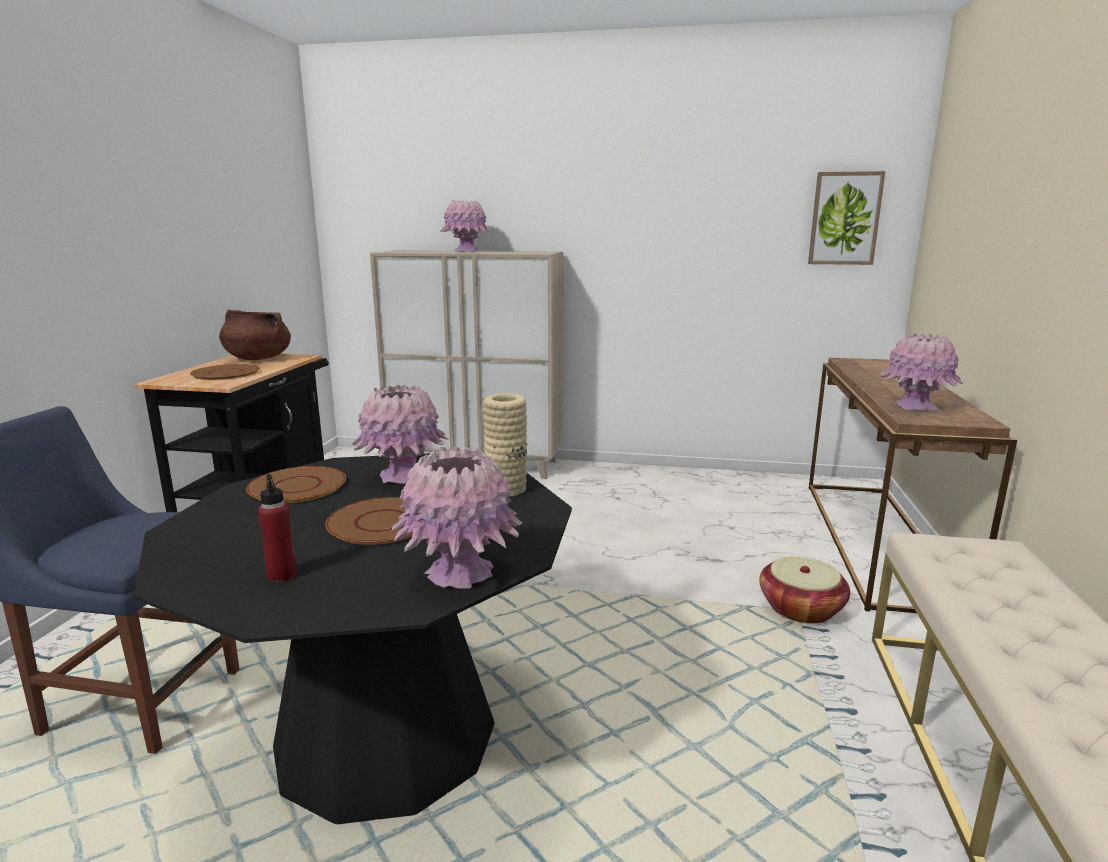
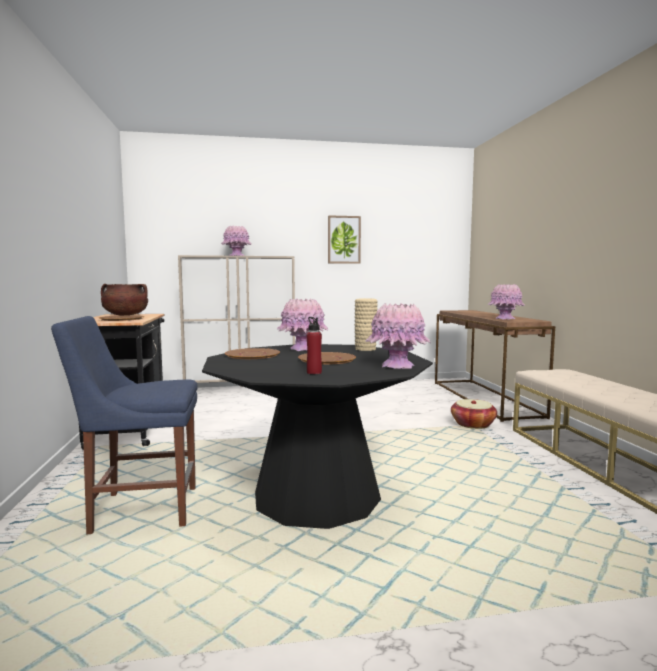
camera: 20 degrees left, 10 degrees down
picture [808,171,886,265] -> picture moved to [328,215,361,264]

